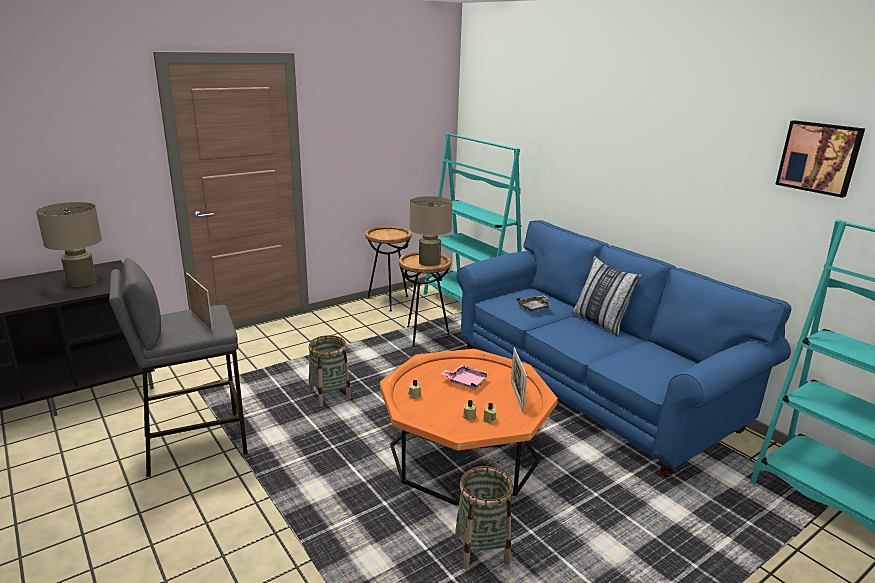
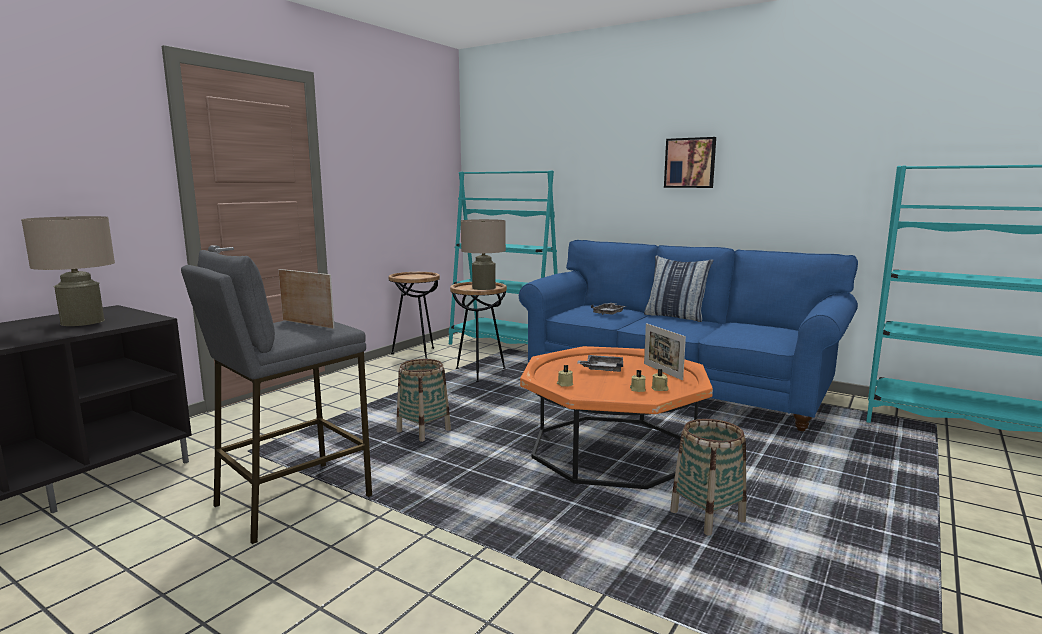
camera: 20 degrees left, 10 degrees down
pink tray [441,364,490,390] -> grey tray [577,355,623,372]
picture [775,120,865,198] -> picture moved to [664,137,716,188]

